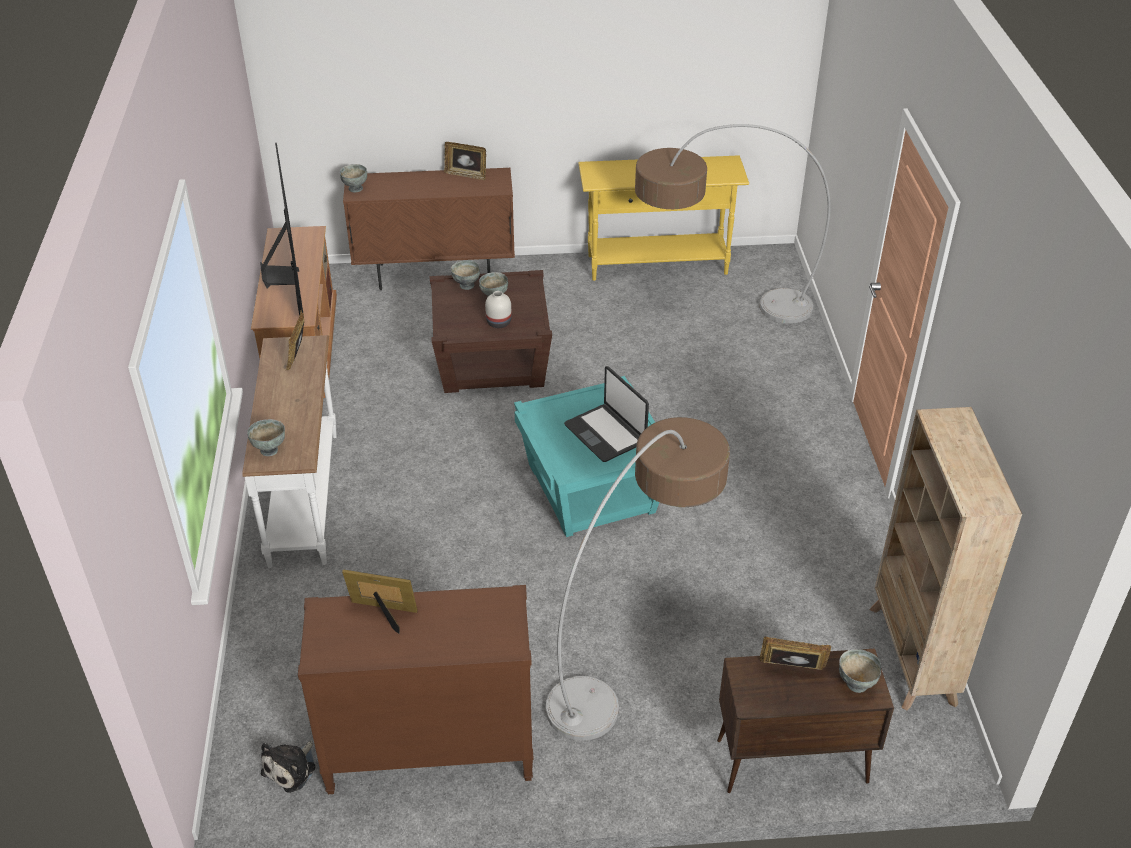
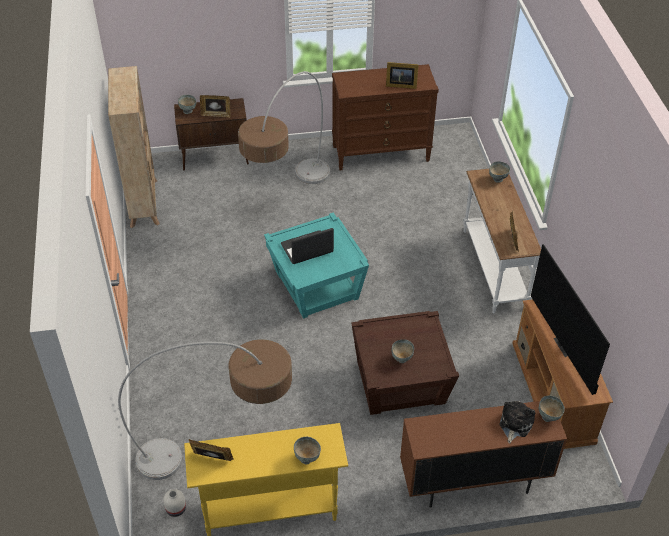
camera: 175 degrees right, 5 degrees up
plush toy [261,740,316,793] -> plush toy moved to [500,401,535,443]
picture frame [444,142,486,180] -> picture frame moved to [189,439,234,461]
grey bowl [451,260,480,290] -> grey bowl moved to [294,437,321,464]
white vase [485,291,512,328] -> white vase moved to [163,489,186,517]
laptop [564,366,649,462] -> laptop turned 75 degrees counterclockwise [281,228,334,264]

